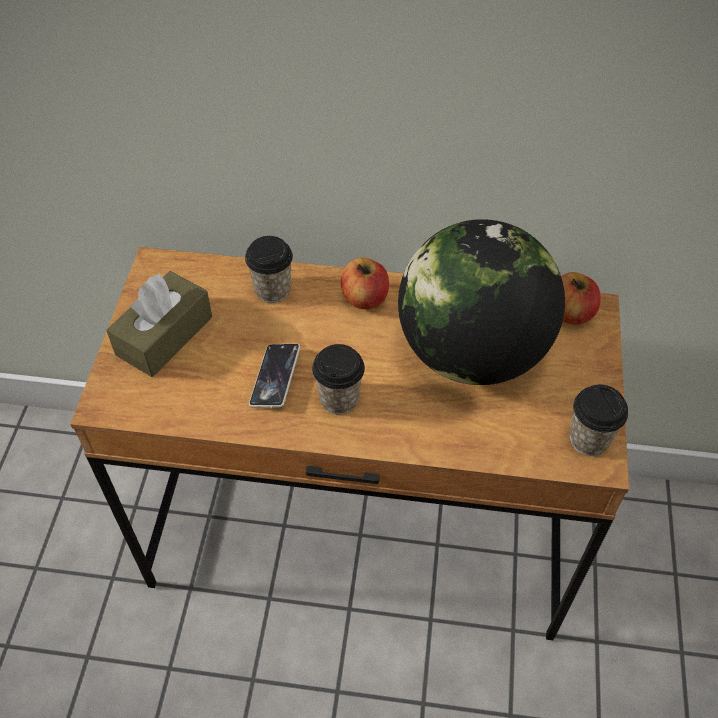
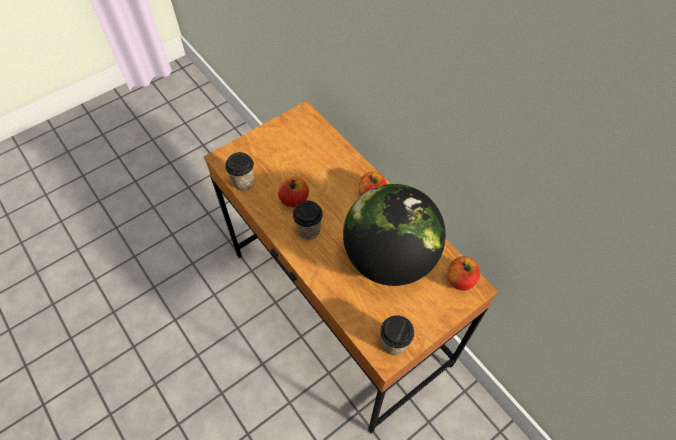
camera: 45 degrees right, 5 degrees up
brown tissue box [106,271,212,377] -> none
cup [245,236,293,303] -> cup moved to [225,152,254,191]
phone [249,344,300,408] -> apple [278,177,309,207]

